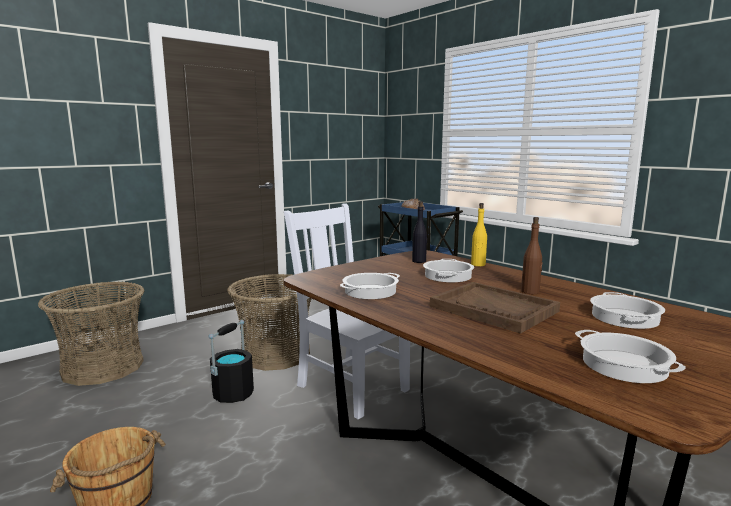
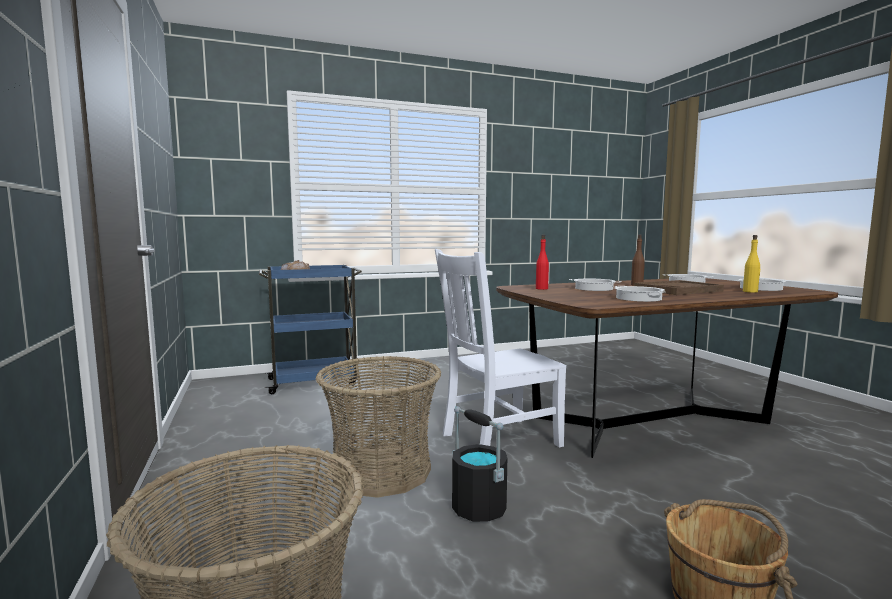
camera: 70 degrees left, 5 degrees down
black bottle [412,201,427,263] -> red bottle [536,235,549,290]
yellow bottle [471,203,487,266] -> yellow bottle moved to [743,235,761,293]

